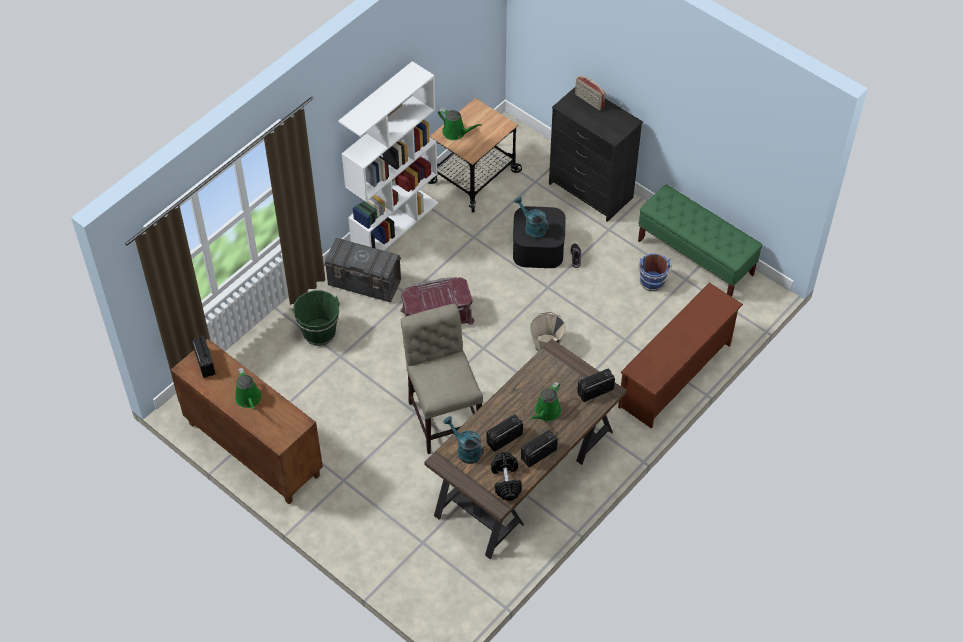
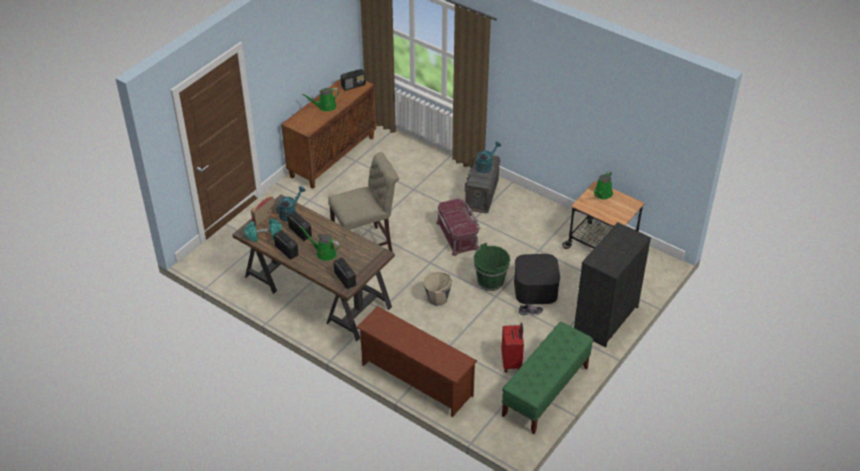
camera: 85 degrees right, 10 degrees down
green bucket [292,290,340,346] -> green bucket moved to [474,243,510,291]
white bookcase [338,61,439,251] -> none
black dumbbell [491,452,522,501] -> turquoise dumbbell [244,219,282,242]
turquoise watering can [514,197,549,239] -> turquoise watering can moved to [476,141,501,173]
radio [575,76,605,110] -> radio moved to [251,196,275,226]
blue bucket [638,253,672,291] -> red suitcase [501,323,524,372]

